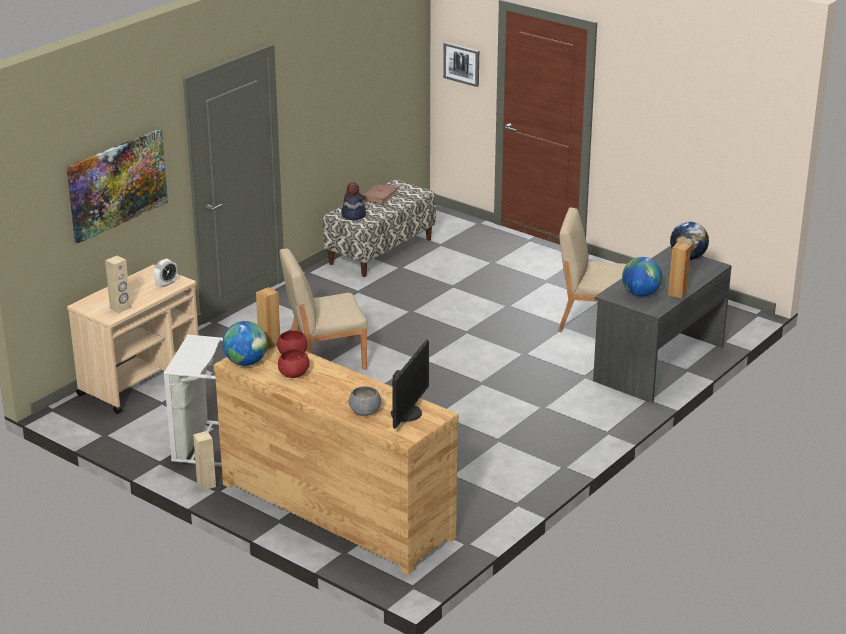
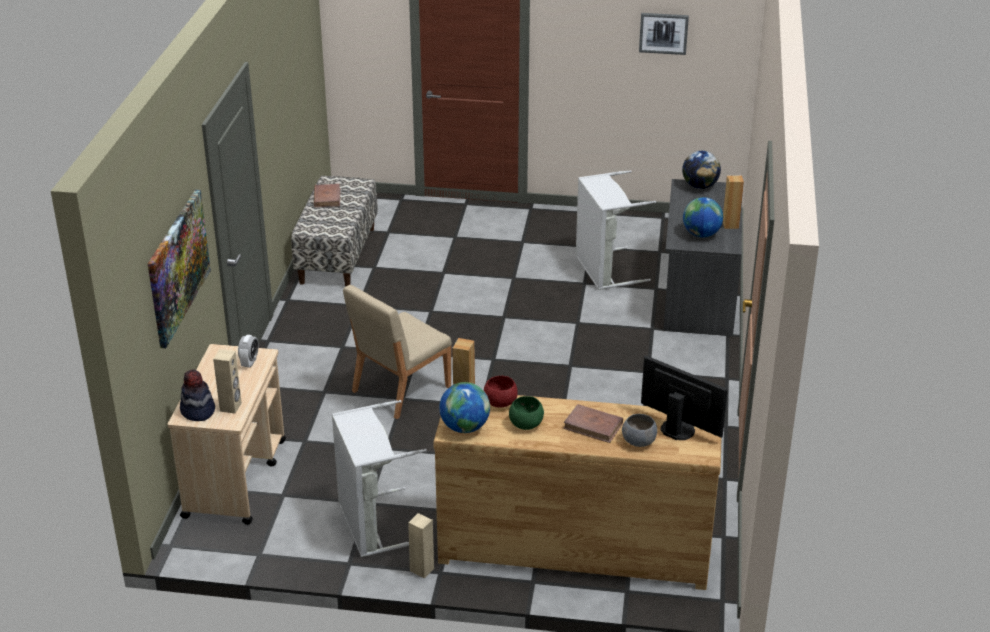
camera: 30 degrees left, 5 degrees up
red bowl [278,349,310,378] -> green bowl [509,396,544,430]
hat [341,182,366,221] -> hat moved to [180,369,215,421]
monitor [391,340,429,429] -> monitor turned 45 degrees counterclockwise [641,355,728,440]
picture [443,42,479,87] -> picture moved to [639,13,689,55]
beige chair [558,208,626,332] -> grey laundry basket [575,170,656,290]
none -> brown book [563,404,623,443]

